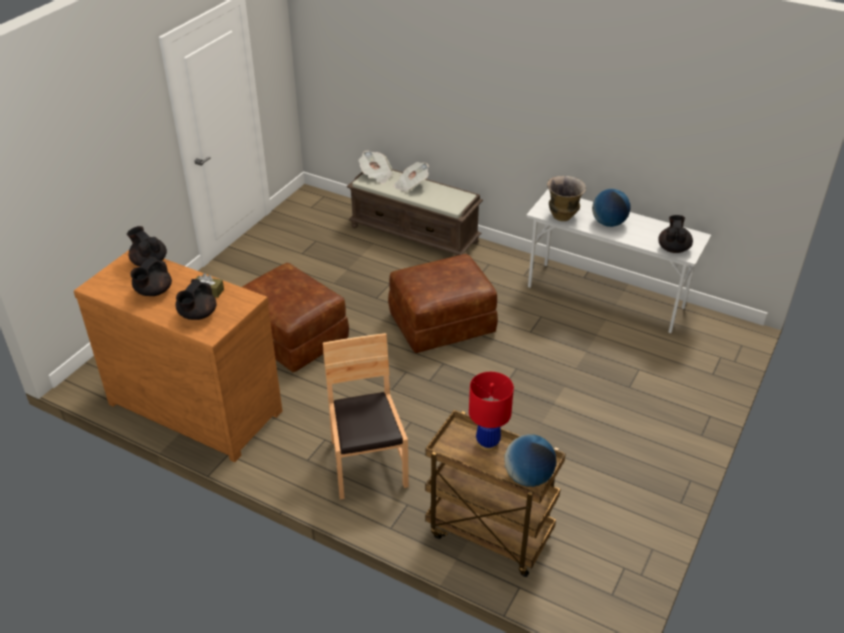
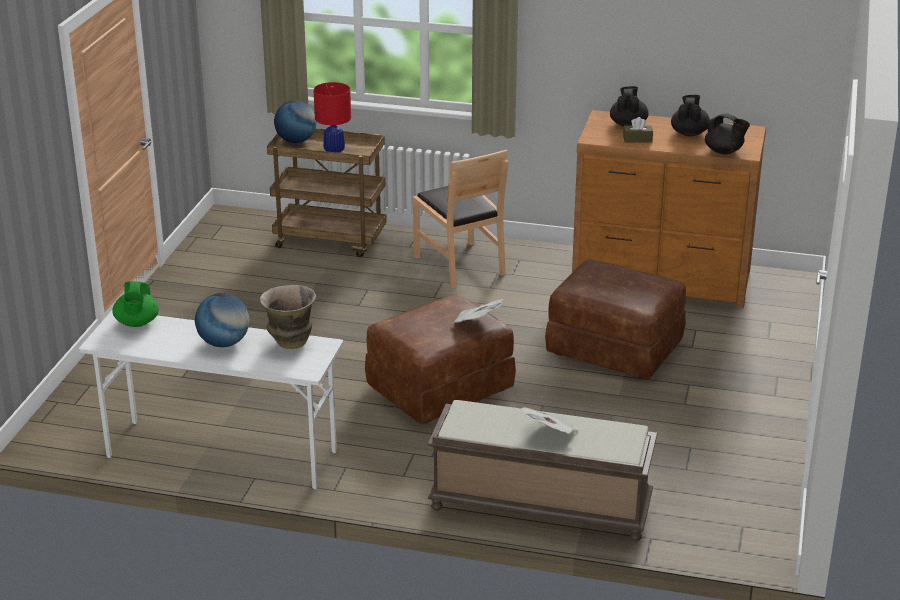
camera: 165 degrees right, 10 degrees down
newspaper [359,150,394,184] -> newspaper moved to [453,299,504,323]
black teapot [658,215,693,253] -> green teapot [112,281,159,327]

